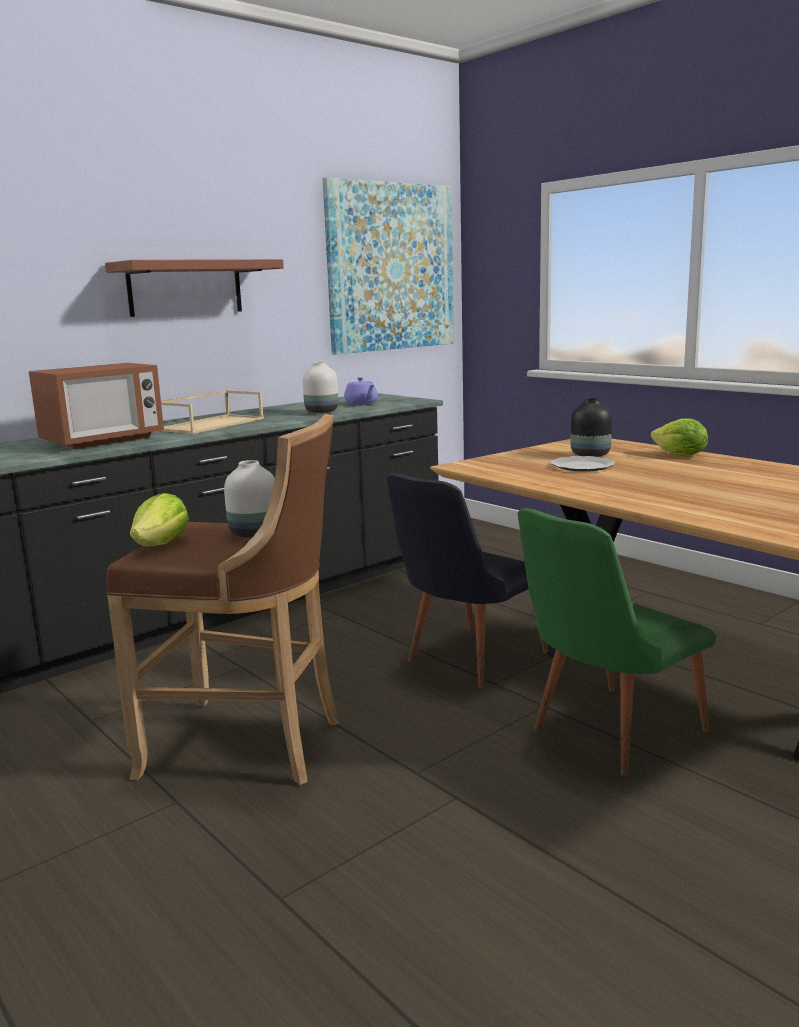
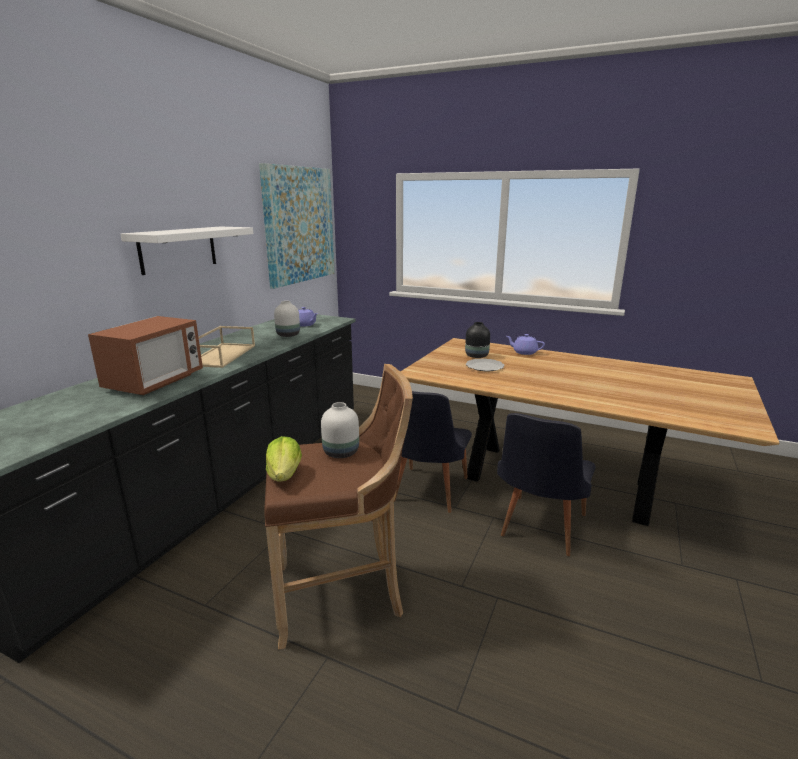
camera: 25 degrees left, 5 degrees up
brown shelf [105,259,284,317] -> white shelf [121,226,253,275]
green chair [518,508,716,776] -> black chair [497,413,596,556]
lettuce [651,418,708,456] -> purple teapot [506,334,545,355]

